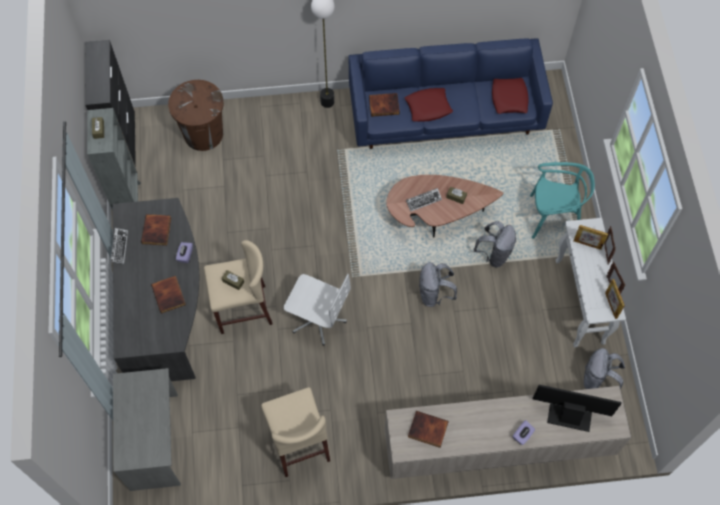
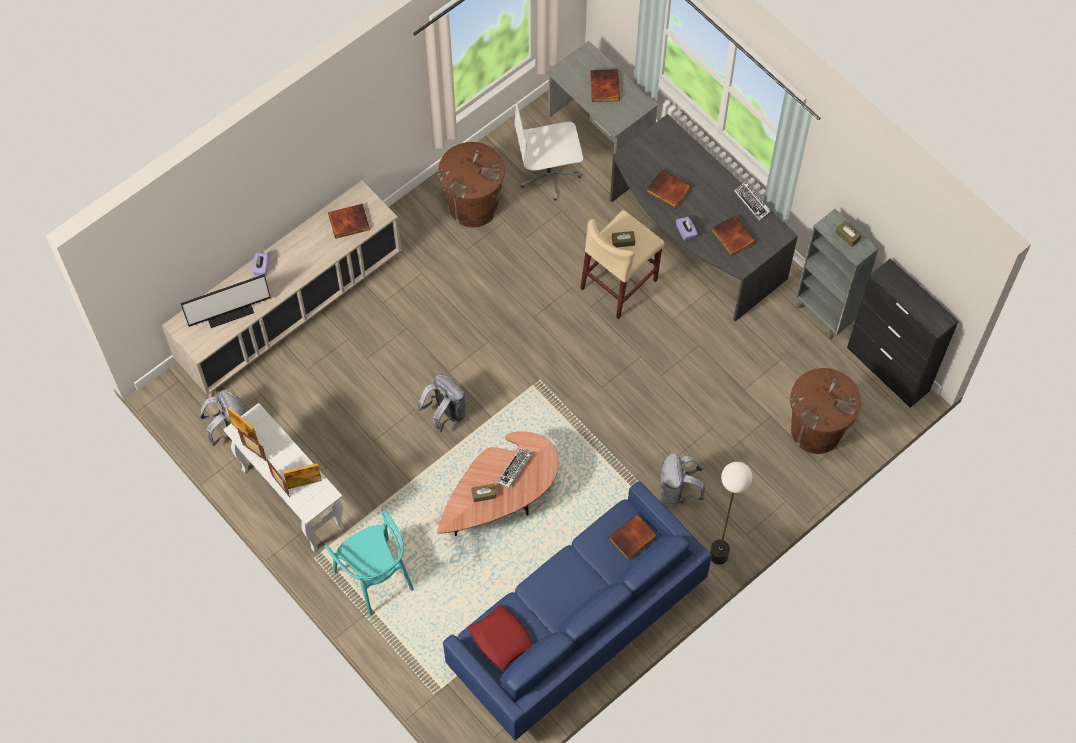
camera: 145 degrees right, 0 degrees up
beige stool [261,387,330,477] -> brown trash can [438,142,505,228]
white office chair [284,274,351,345] -> white office chair moved to [515,103,583,201]
red pillow [405,88,453,122] -> none
grey backpack [473,221,516,267] -> grey backpack moved to [659,453,705,507]
turquoise chair [530,162,595,239] -> turquoise chair turned 90 degrees counterclockwise [324,510,414,616]
none -> book [590,69,620,102]

